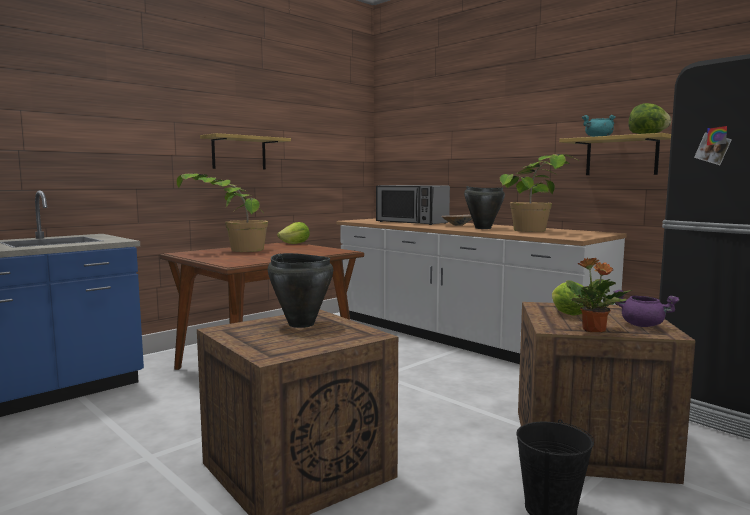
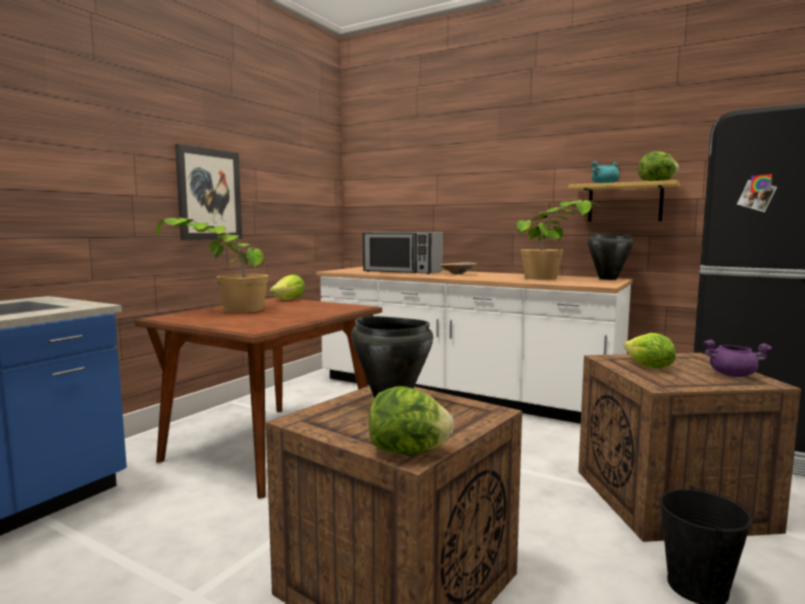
camera: 15 degrees left, 0 degrees up
shelf [200,133,291,170] -> picture [175,144,242,240]
black cooking pot [464,186,505,229] -> black cooking pot moved to [588,233,633,280]
potted plant [566,258,632,333] -> none
none -> lettuce [369,386,454,454]

